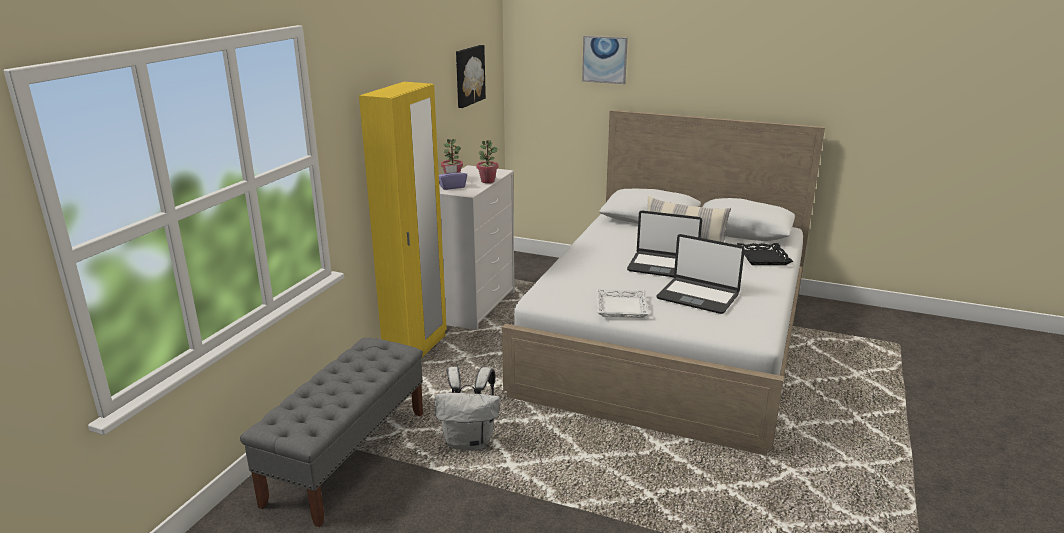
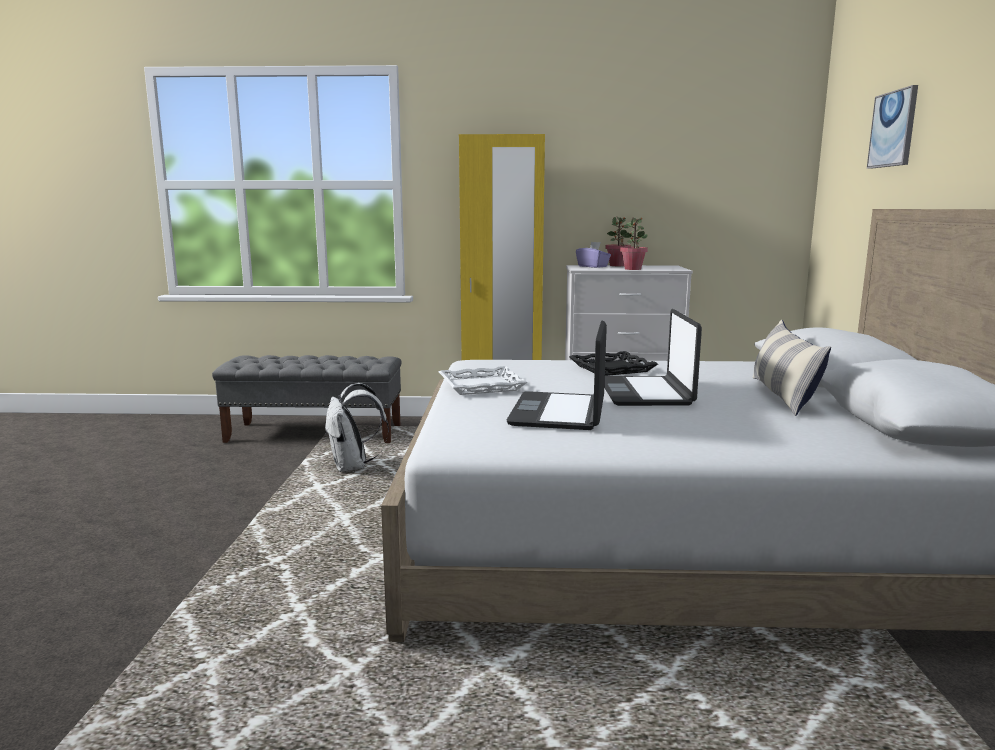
camera: 70 degrees right, 10 degrees down
picture [456,45,486,108] -> none
black tray [737,243,793,265] -> black tray moved to [569,351,658,376]

